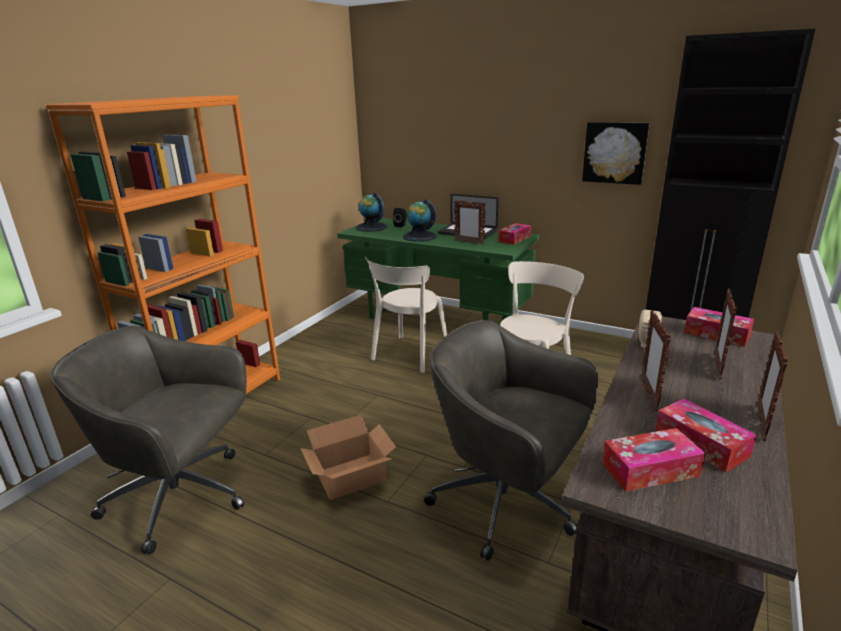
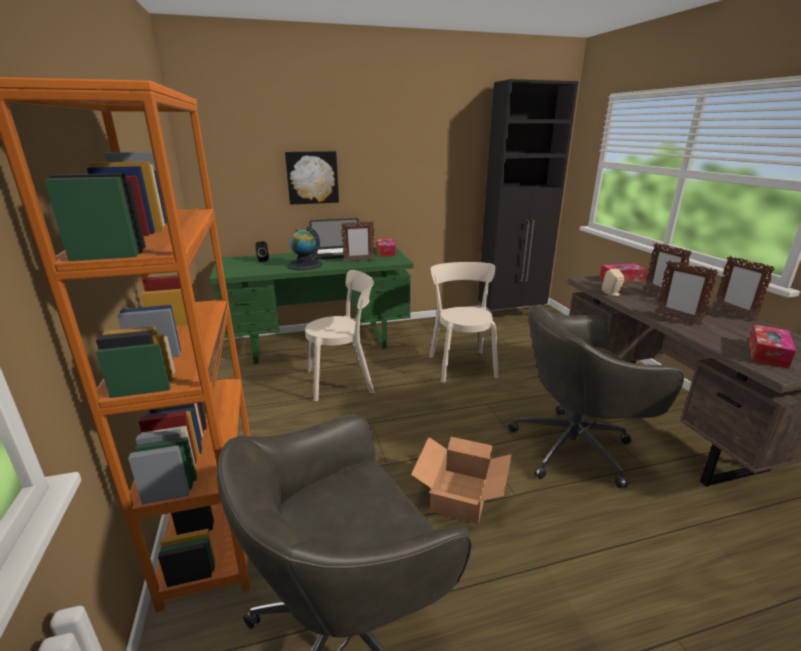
camera: 45 degrees left, 0 degrees up
globe [356,192,387,232] -> none
beige chair [365,257,447,373] -> beige chair turned 90 degrees counterclockwise [305,270,374,401]
picture [582,122,650,185] -> picture moved to [285,151,339,205]
tissue box [655,398,757,472] -> none

